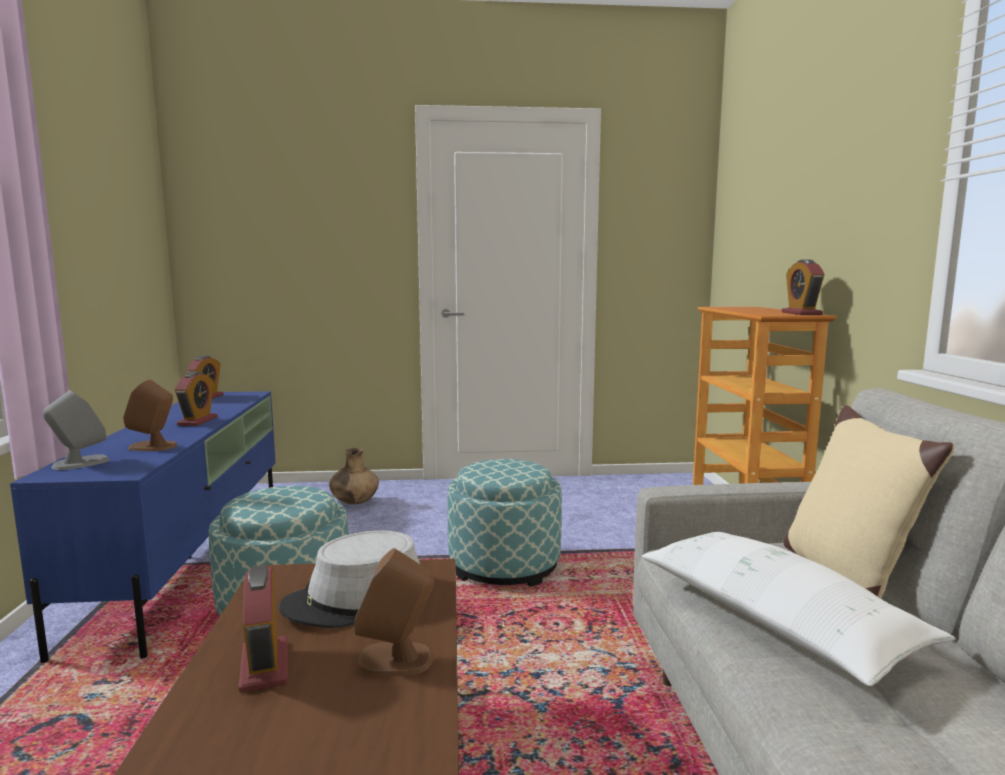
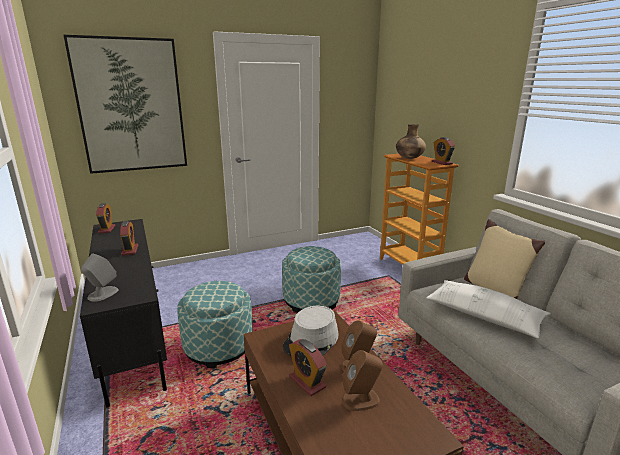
camera: 20 degrees left, 10 degrees up
blue tv stand [10,391,276,663] -> black tv stand [80,219,167,408]
brown speaker [123,380,177,451] -> brown speaker moved to [342,350,383,411]
brown vase [329,448,379,505] -> brown vase moved to [396,124,426,159]
none -> picture [63,35,187,174]

